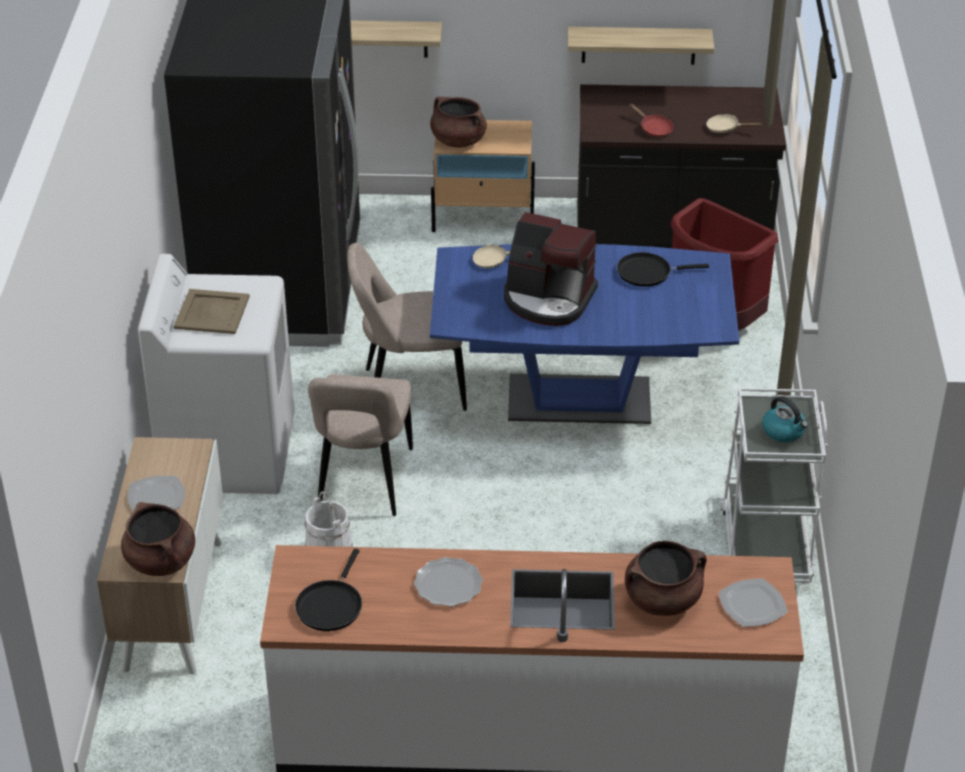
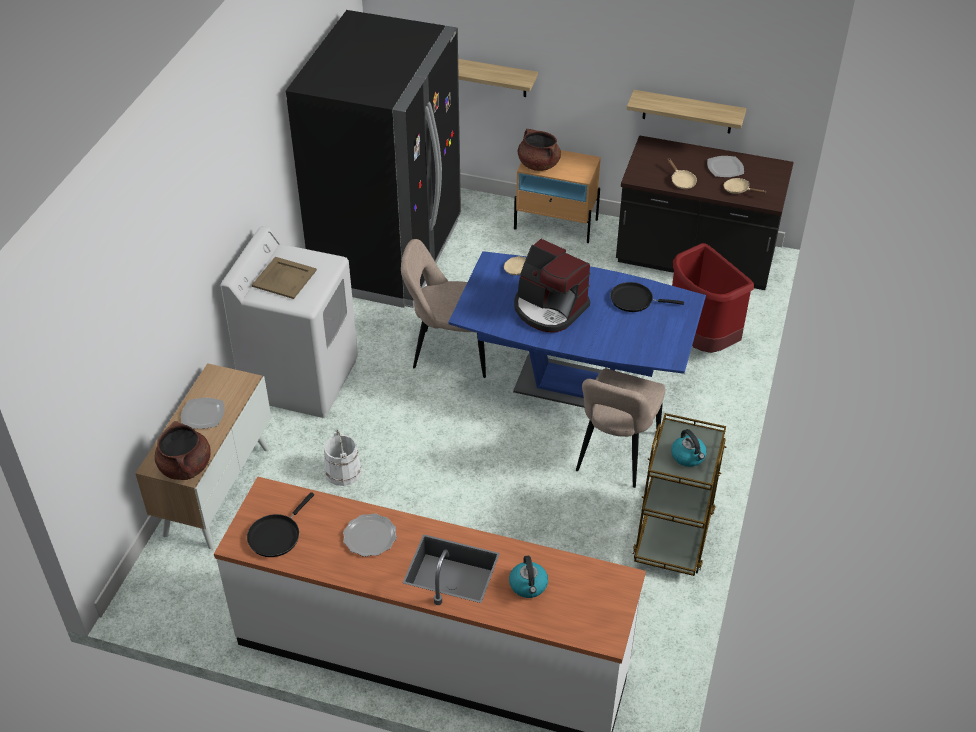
camera: 15 degrees right, 5 degrees up
beige chair [308,374,413,516] -> beige chair moved to [576,369,665,488]
brown cooking pot [625,541,707,616] -> kettle [509,556,548,598]
red frying pan [629,104,673,137] -> beige frying pan [667,158,697,189]
plate [718,578,788,627] -> plate moved to [707,156,744,177]
white cart [721,388,828,582] -> brown cart [633,413,726,576]

